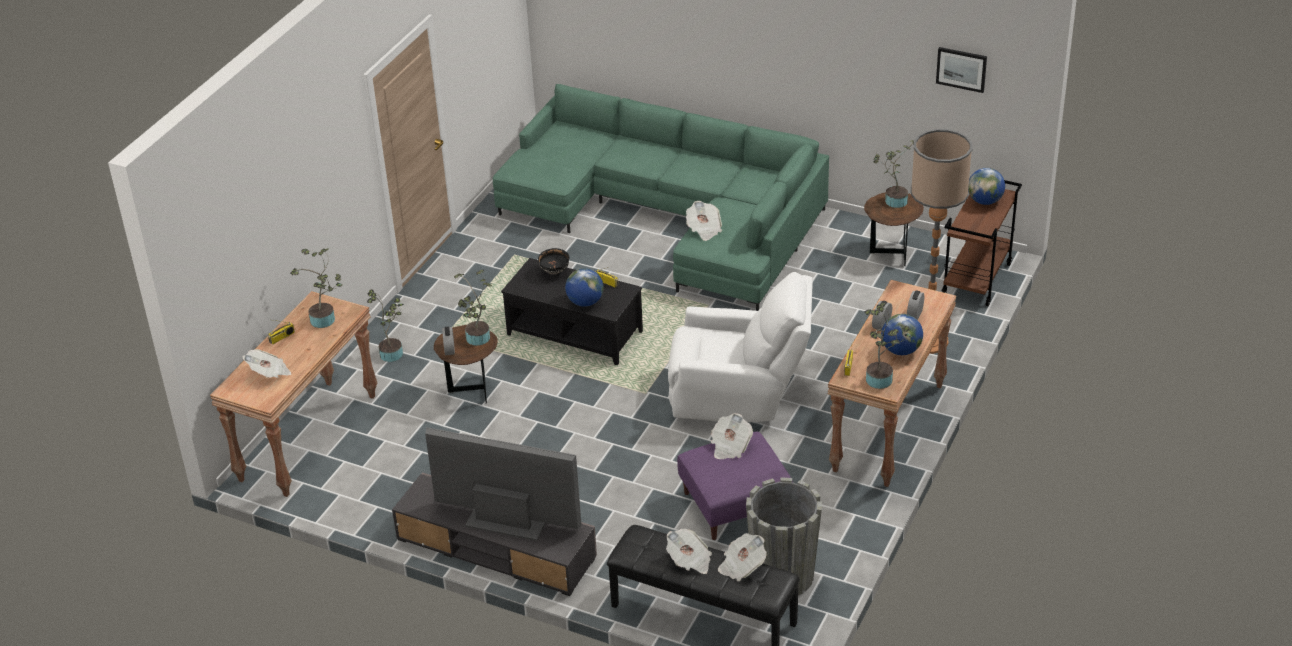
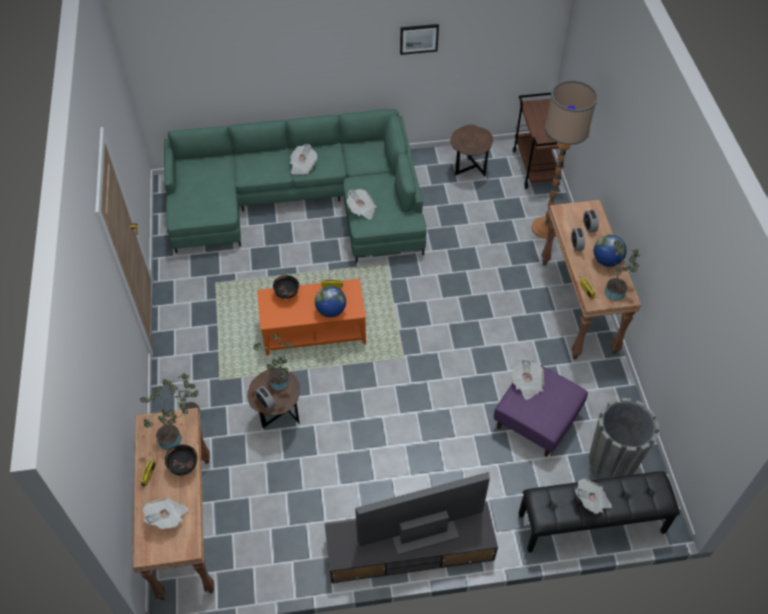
camera: 35 degrees left, 15 degrees up
black coffee table [501,258,643,365] -> orange coffee table [257,279,366,355]
white armchair [668,272,813,422] -> none
newspaper [718,533,767,581] -> newspaper moved to [290,144,317,175]
potted plant [874,140,914,208] -> none
picture [936,47,987,93] -> picture moved to [400,24,439,55]
globe [968,168,1005,205] -> none
none -> black bowl [165,445,198,476]

